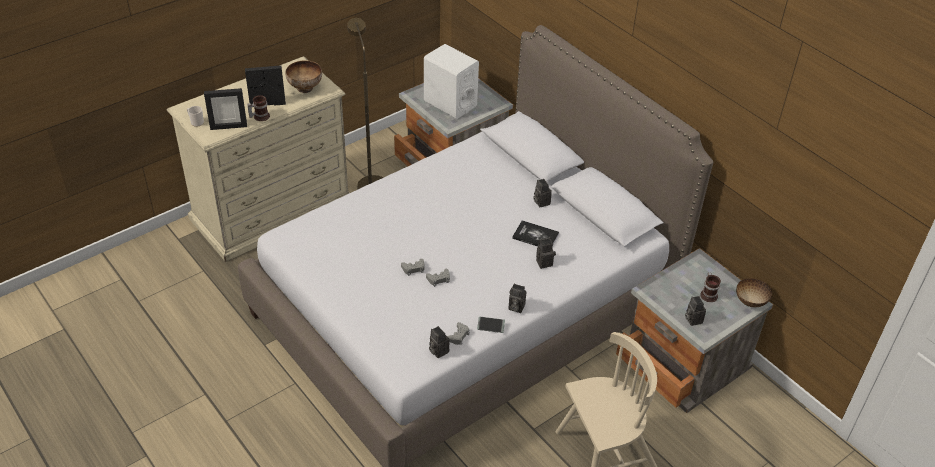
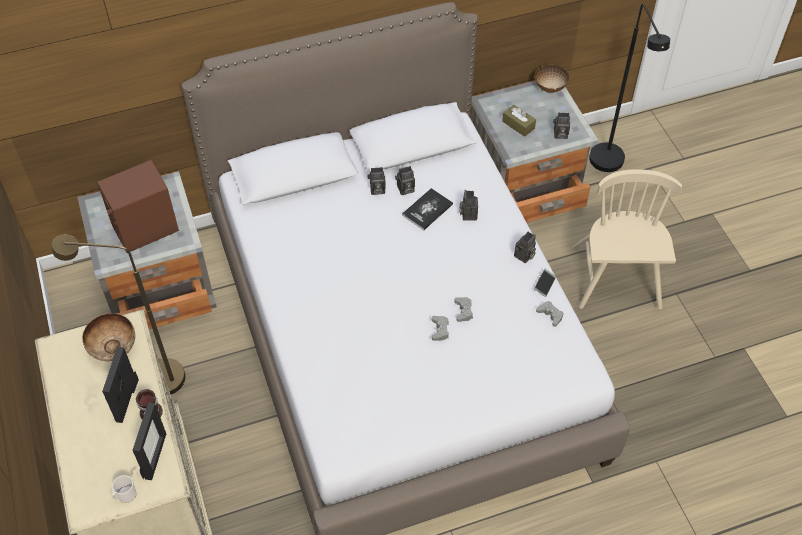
camera: 70 degrees left, 10 degrees up
white speaker [424,44,479,119] -> brown speaker [97,160,179,253]
camera [429,326,449,358] -> camera moved to [395,166,415,195]
mug [700,273,721,302] -> none
none -> brown tissue box [502,105,536,137]
none -> black floor lamp [589,3,670,172]

